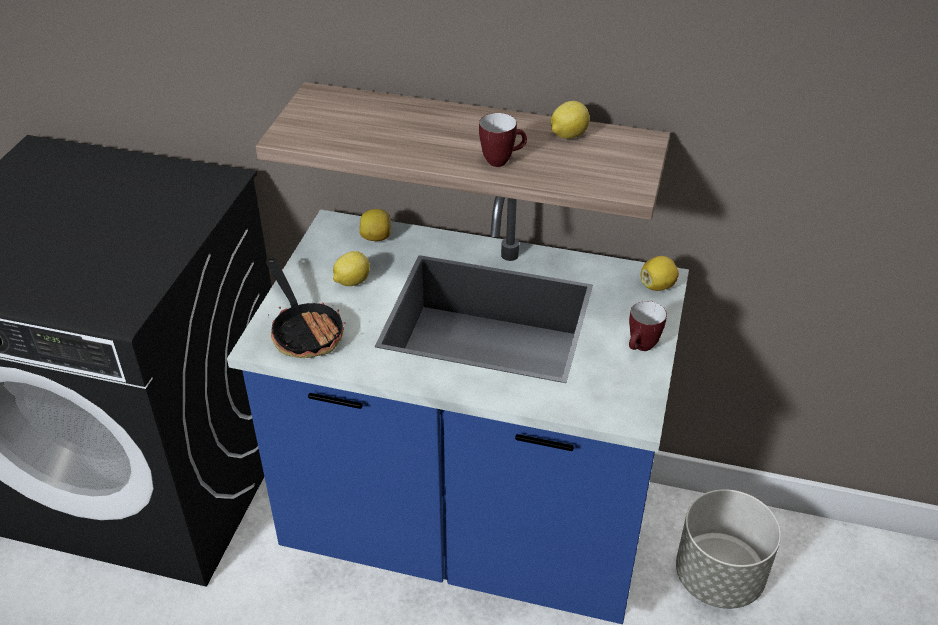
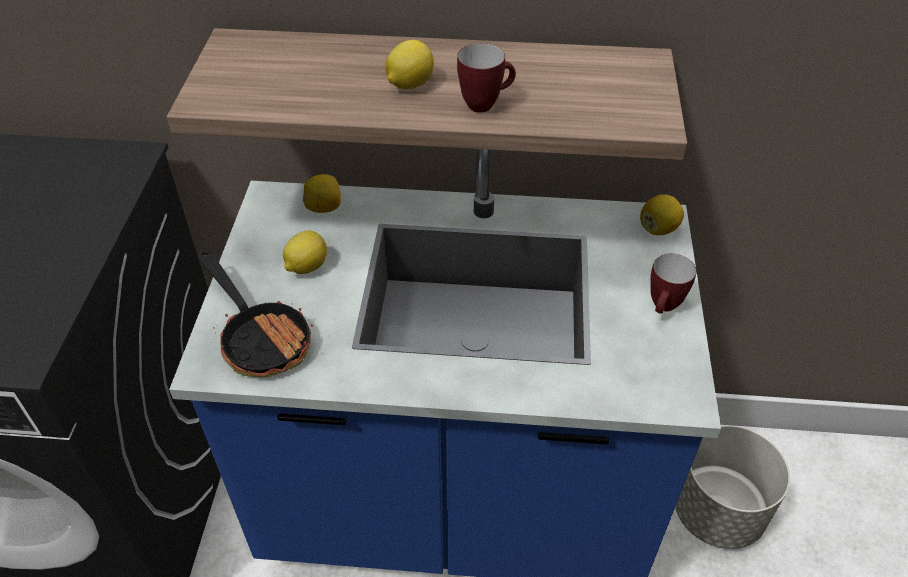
camera: 10 degrees left, 5 degrees up
lemon [551,101,590,139] -> lemon moved to [385,40,434,89]

